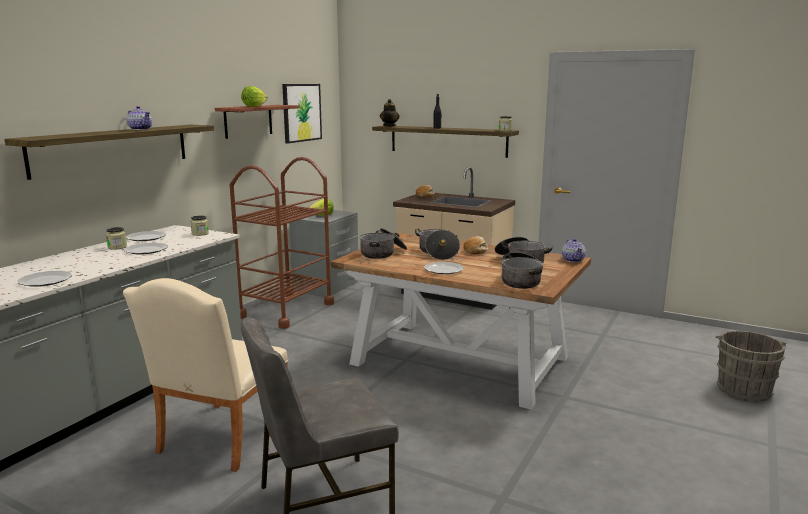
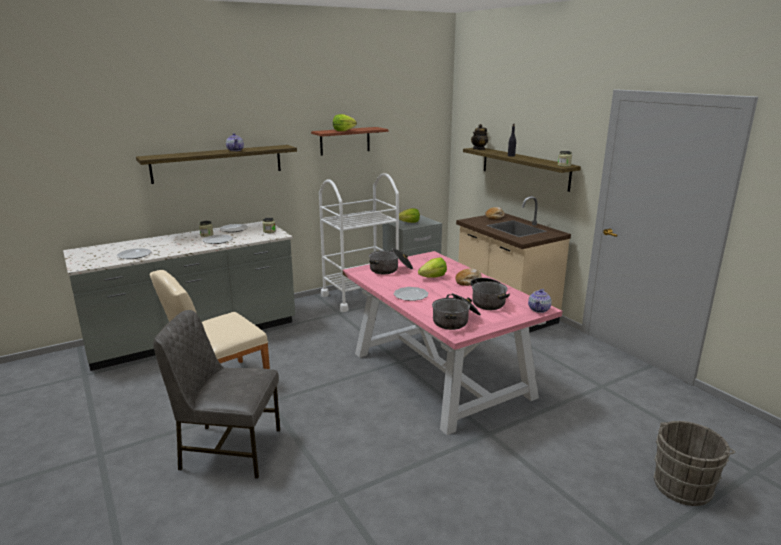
camera: 30 degrees right, 5 degrees up
brown cart [230,157,334,329] -> white cart [319,173,399,312]
picture [282,84,322,143] -> none
brown dining table [331,233,591,410] -> pink dining table [342,251,562,435]
cooking pot [415,229,460,260] -> lettuce [418,258,447,278]

